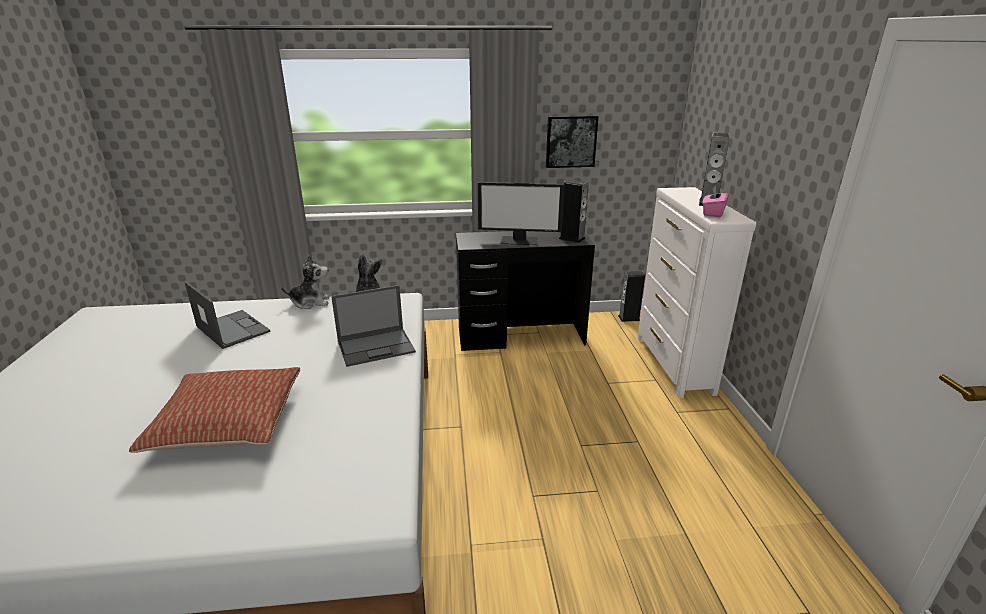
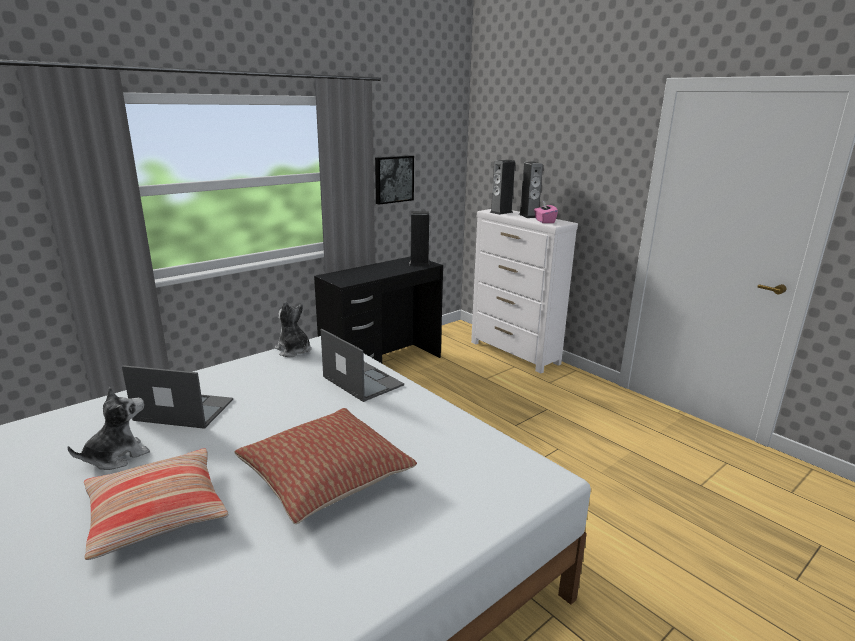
camera: 35 degrees left, 5 degrees down
plush toy [281,255,330,309] -> plush toy moved to [67,387,150,470]
laptop [331,285,416,367] -> laptop turned 75 degrees counterclockwise [321,329,404,402]
monitor [478,182,564,245] -> none
speaker [618,271,645,322] -> speaker moved to [490,160,515,215]
none -> pillow [84,449,229,560]

